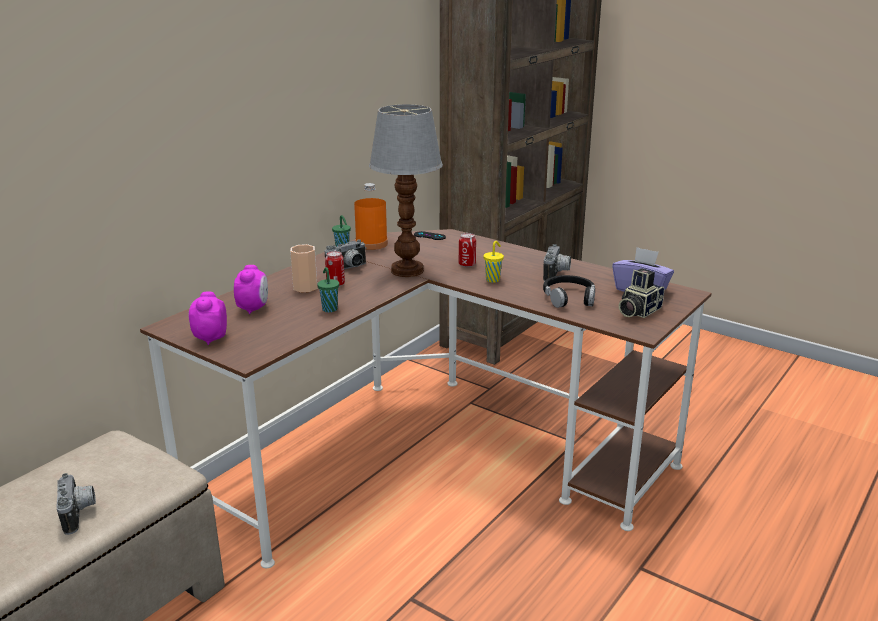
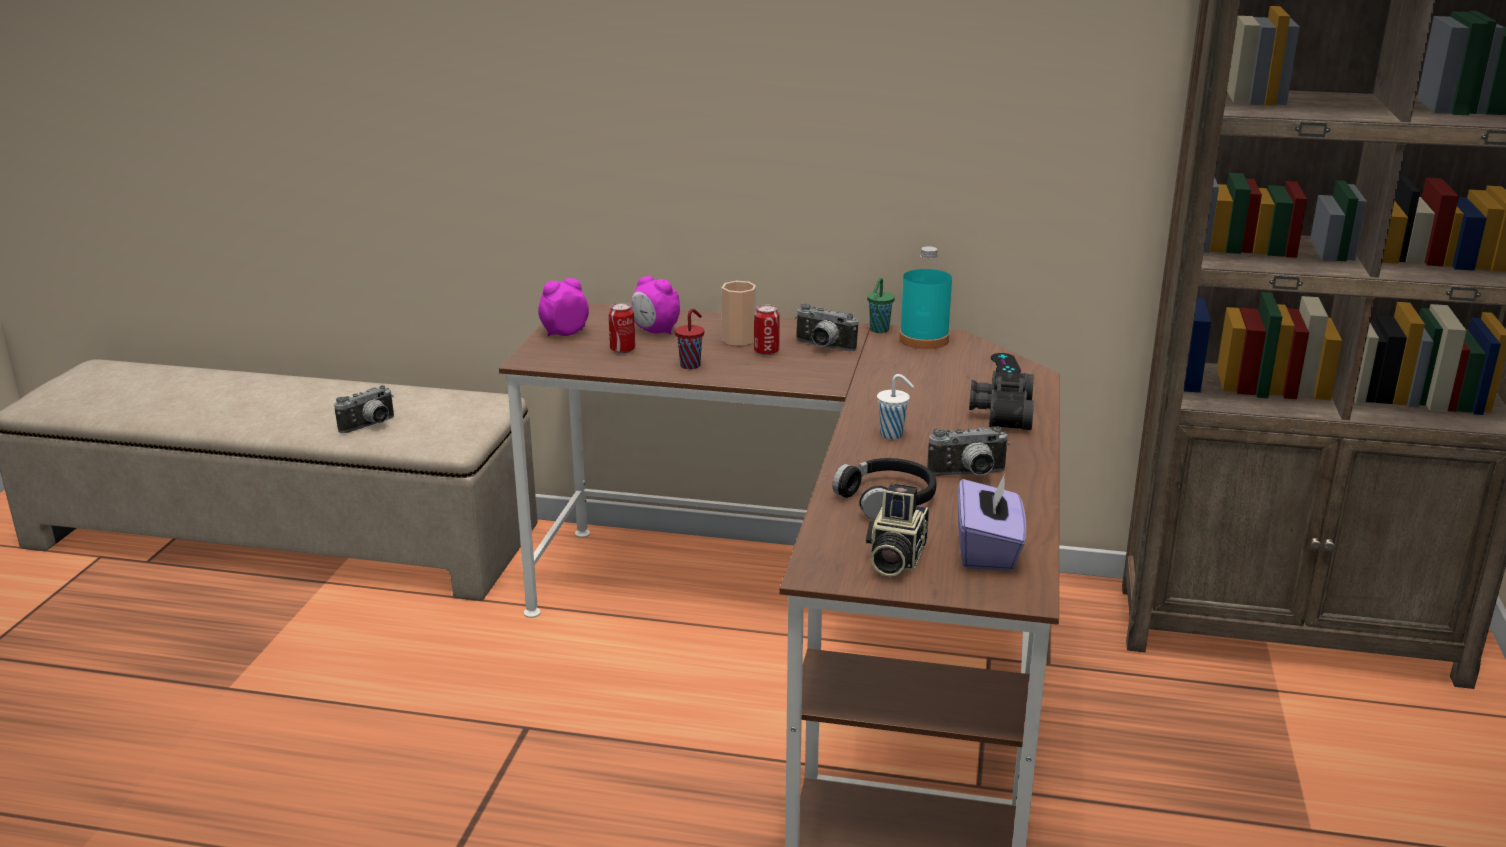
camera: 65 degrees right, 0 degrees up
alarm clock [234,265,268,314] -> alarm clock turned 60 degrees clockwise [631,276,680,334]
green cup [317,267,339,312] -> red cup [675,309,704,369]
orange bottle [354,183,388,250] -> turquoise bottle [899,246,952,349]
table lamp [369,104,443,277] -> none
can [459,233,476,267] -> can moved to [608,303,635,353]
yellow cup [484,241,504,283] -> white cup [877,374,914,440]
camera [619,268,664,318] -> camera turned 90 degrees counterclockwise [866,483,929,576]
none -> black binoculars [969,371,1034,430]

